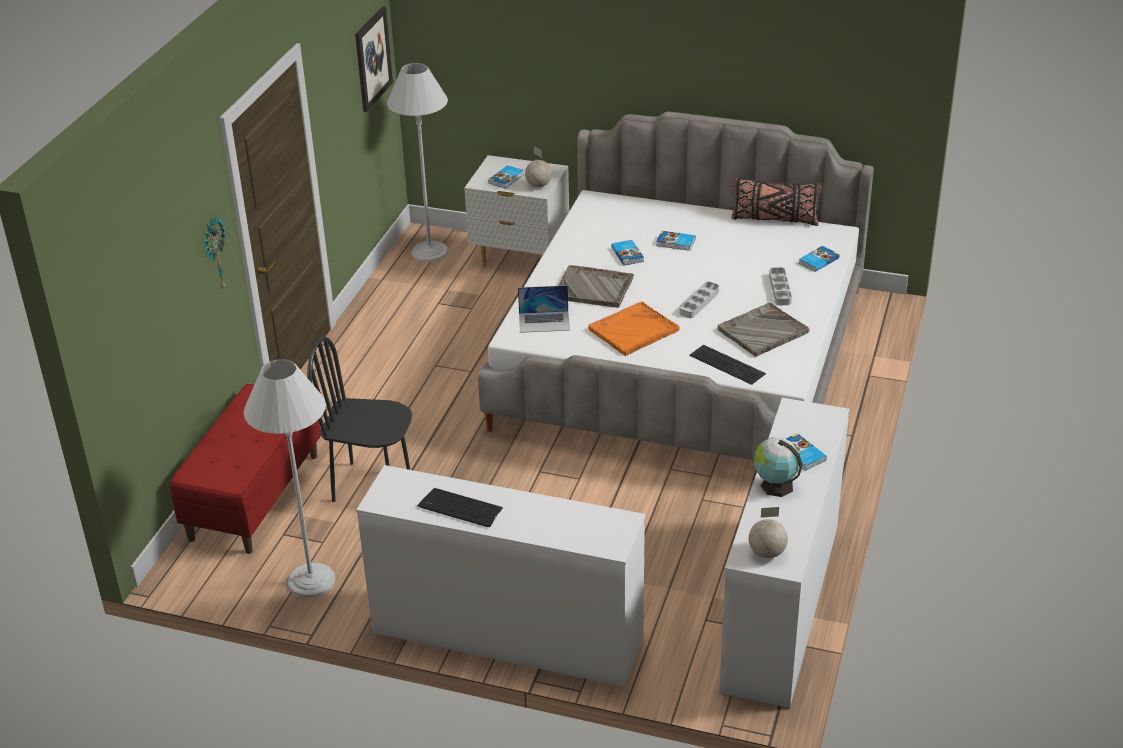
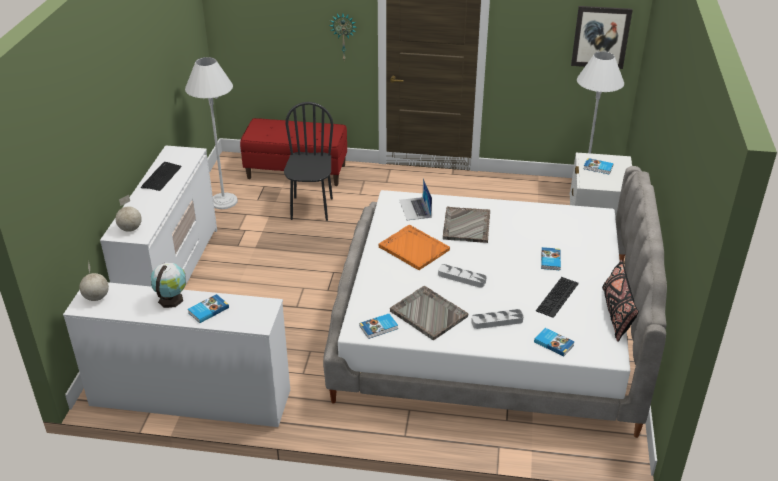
camera: 80 degrees right, 0 degrees up
globe [525,146,552,187] -> globe moved to [116,195,142,232]
book [611,240,644,266] -> book moved to [359,314,398,339]
keyboard [689,345,766,385] -> keyboard moved to [536,277,579,318]

